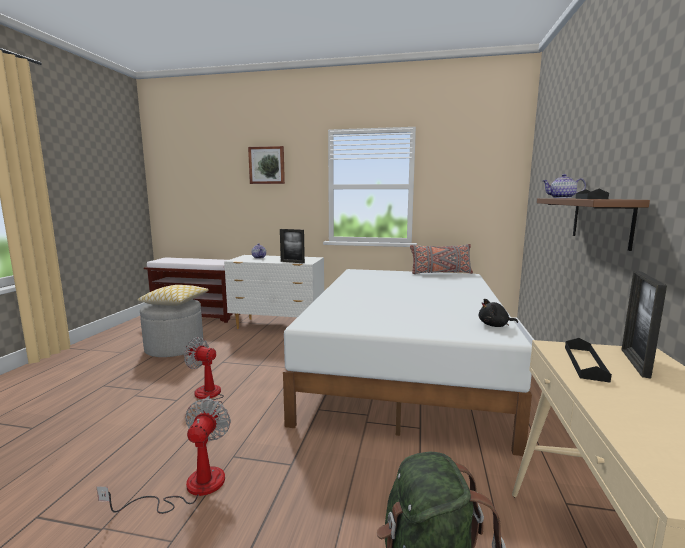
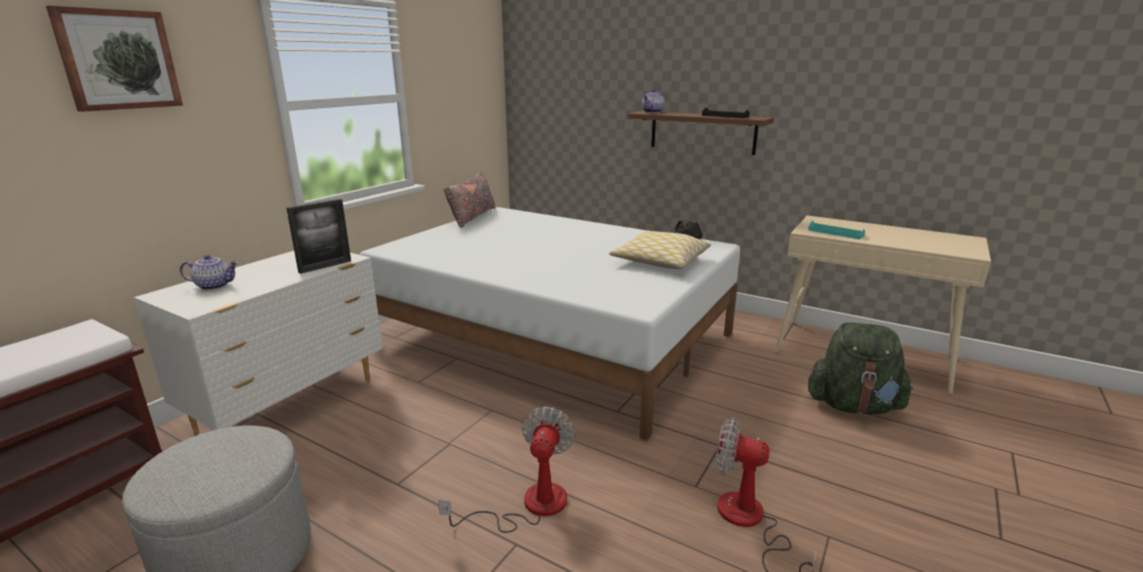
camera: 70 degrees left, 10 degrees up
pillow [138,285,209,306] -> pillow moved to [609,231,711,269]
fan [184,337,224,413] -> fan turned 150 degrees clockwise [438,407,576,533]
black tray [565,338,612,383] -> turquoise tray [808,221,865,240]
picture frame [622,271,667,379] -> none

